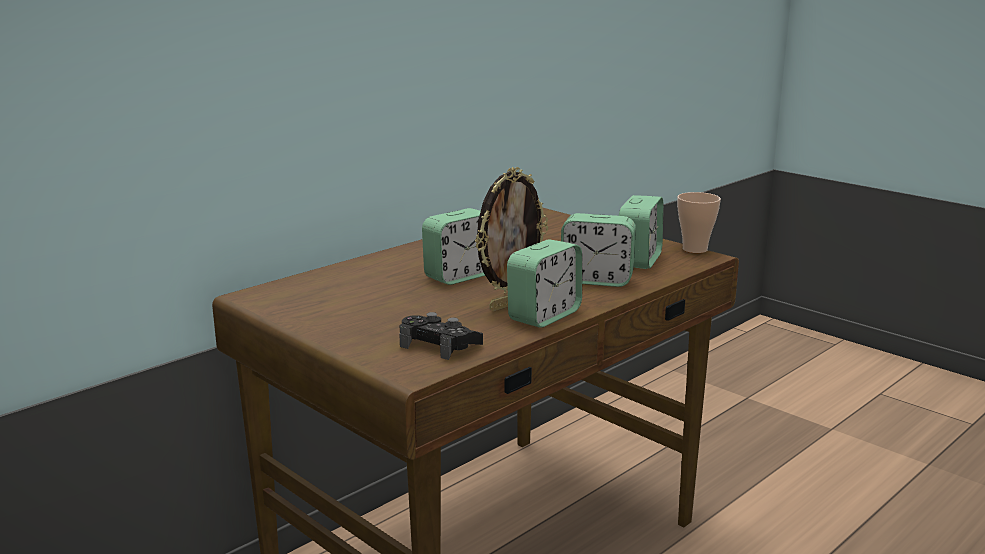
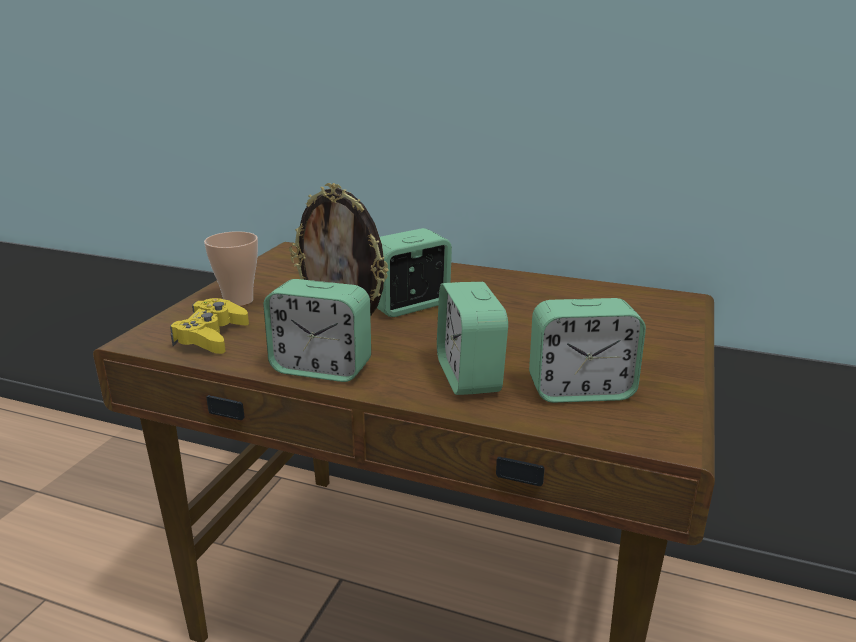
camera: 65 degrees right, 5 degrees up
black game controller [399,312,483,360] -> yellow game controller [170,298,249,354]
alarm clock [422,208,485,285] -> alarm clock turned 120 degrees clockwise [377,228,452,317]
cup [677,192,721,253] -> cup moved to [204,231,258,306]

